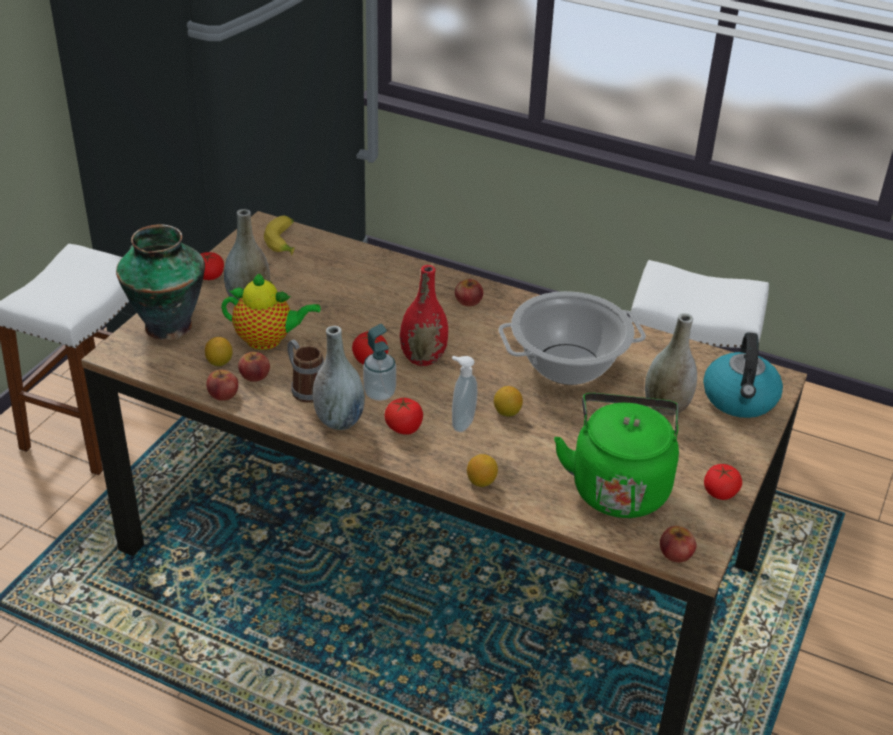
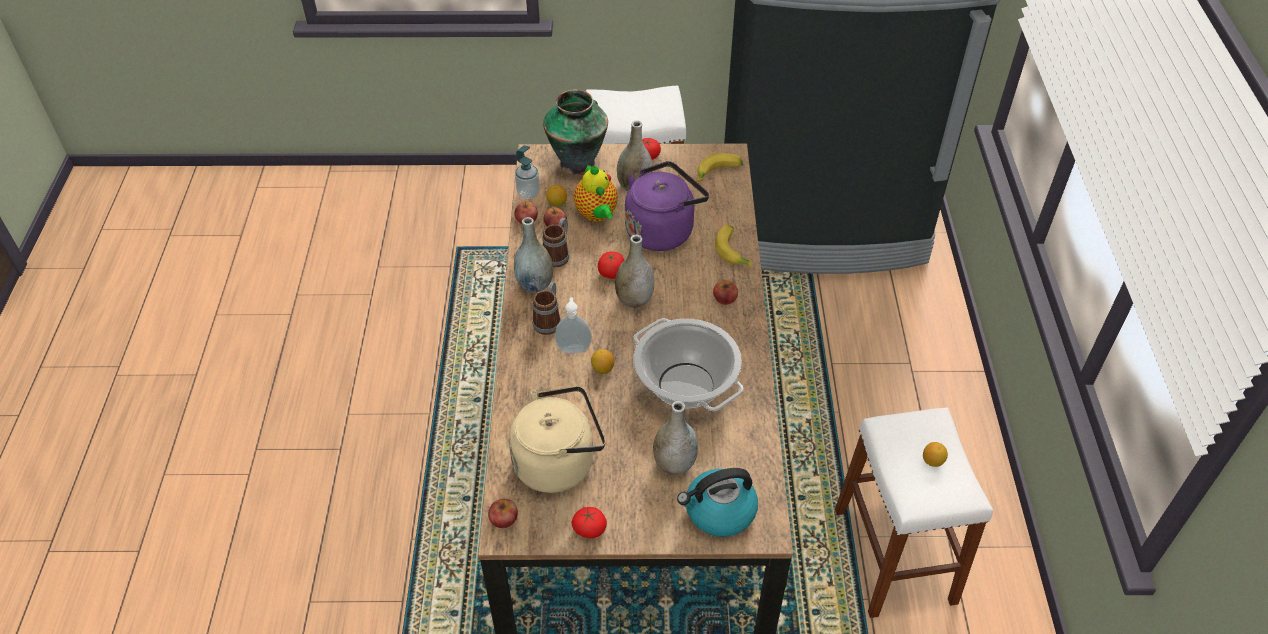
camera: 65 degrees right, 10 degrees up
soap dispenser [363,324,396,401] -> soap dispenser moved to [515,145,540,199]
tomato [385,398,423,435] -> mug [532,282,561,335]
red vase [400,265,448,366] -> grey vase [615,234,654,308]
lemon [467,454,498,487] -> lemon moved to [923,442,948,467]
green kettle [554,393,679,518] -> beige kettle [509,386,606,493]
none -> purple kettle [625,161,709,251]
none -> banana [715,225,751,268]

